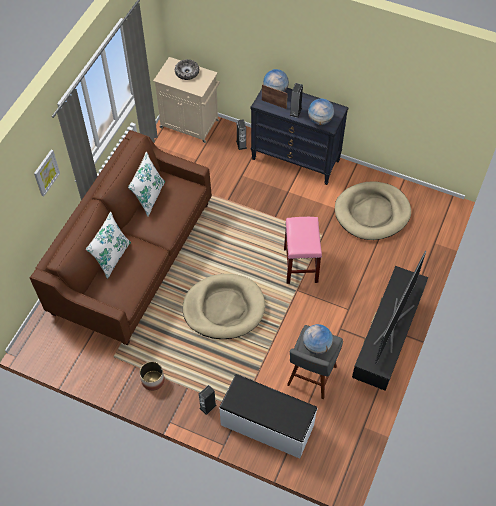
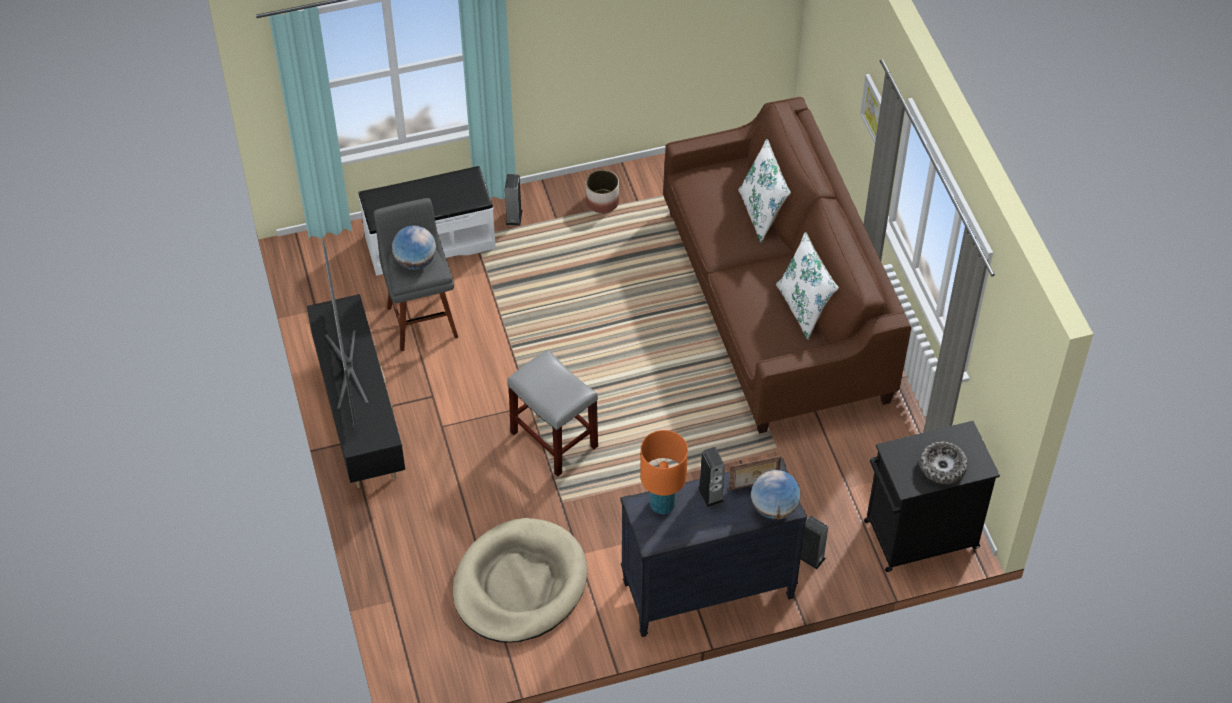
camera: 140 degrees right, 5 degrees down
beige cabinet [153,57,220,143] -> black cabinet [864,421,1000,572]
beige dog bed [183,274,266,339] -> none
pink stool [284,217,322,284] -> grey stool [507,350,598,477]
globe [308,98,334,125] -> orange table lamp [640,430,688,514]

